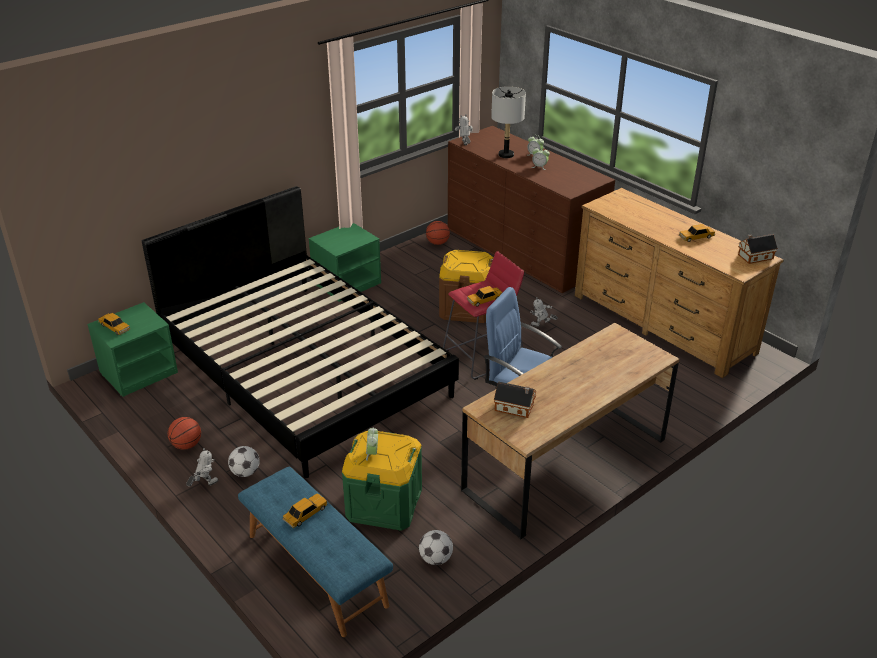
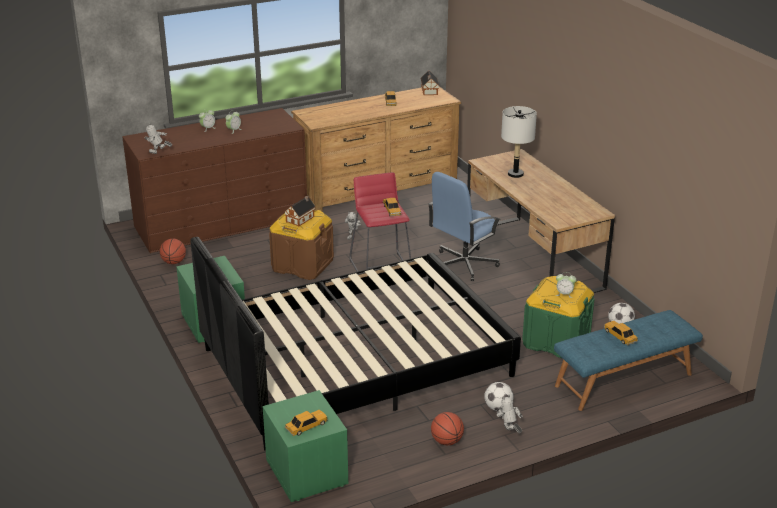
camera: 75 degrees left, 5 degrees down
grey table lamp [491,86,526,158] -> grey table lamp moved to [501,106,537,178]
toy house [494,381,537,418] -> toy house moved to [285,196,316,226]

